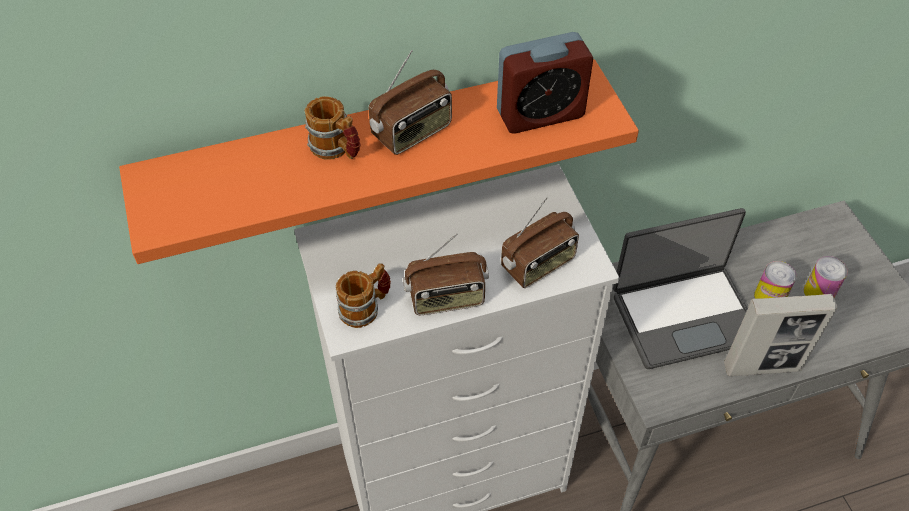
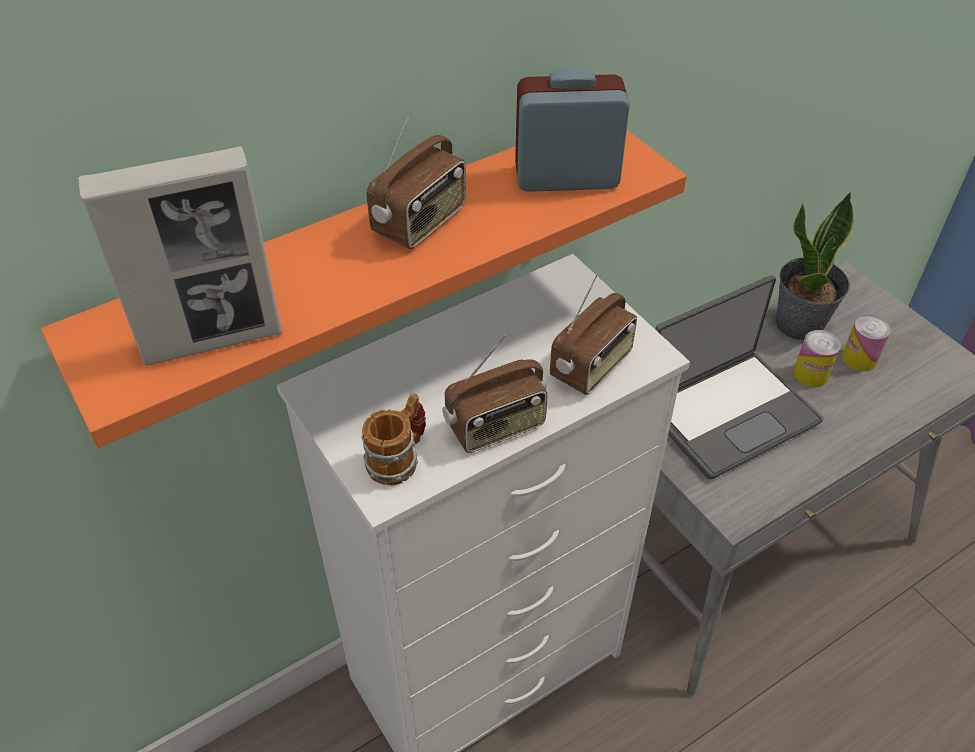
camera: 15 degrees left, 5 degrees down
mug [305,96,360,160] -> none
alarm clock [497,32,593,134] -> alarm clock turned 150 degrees counterclockwise [515,67,630,192]
picture frame [724,294,837,376] -> picture frame moved to [78,147,282,366]
none -> potted plant [776,192,854,340]

